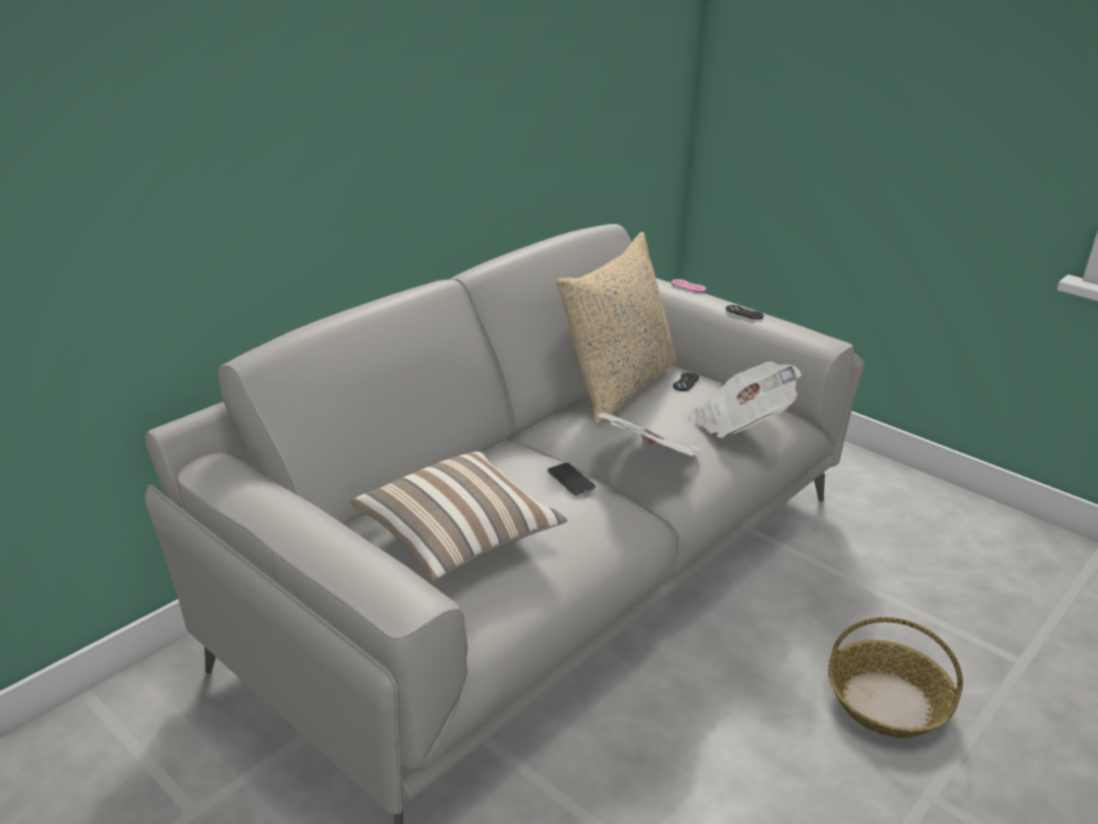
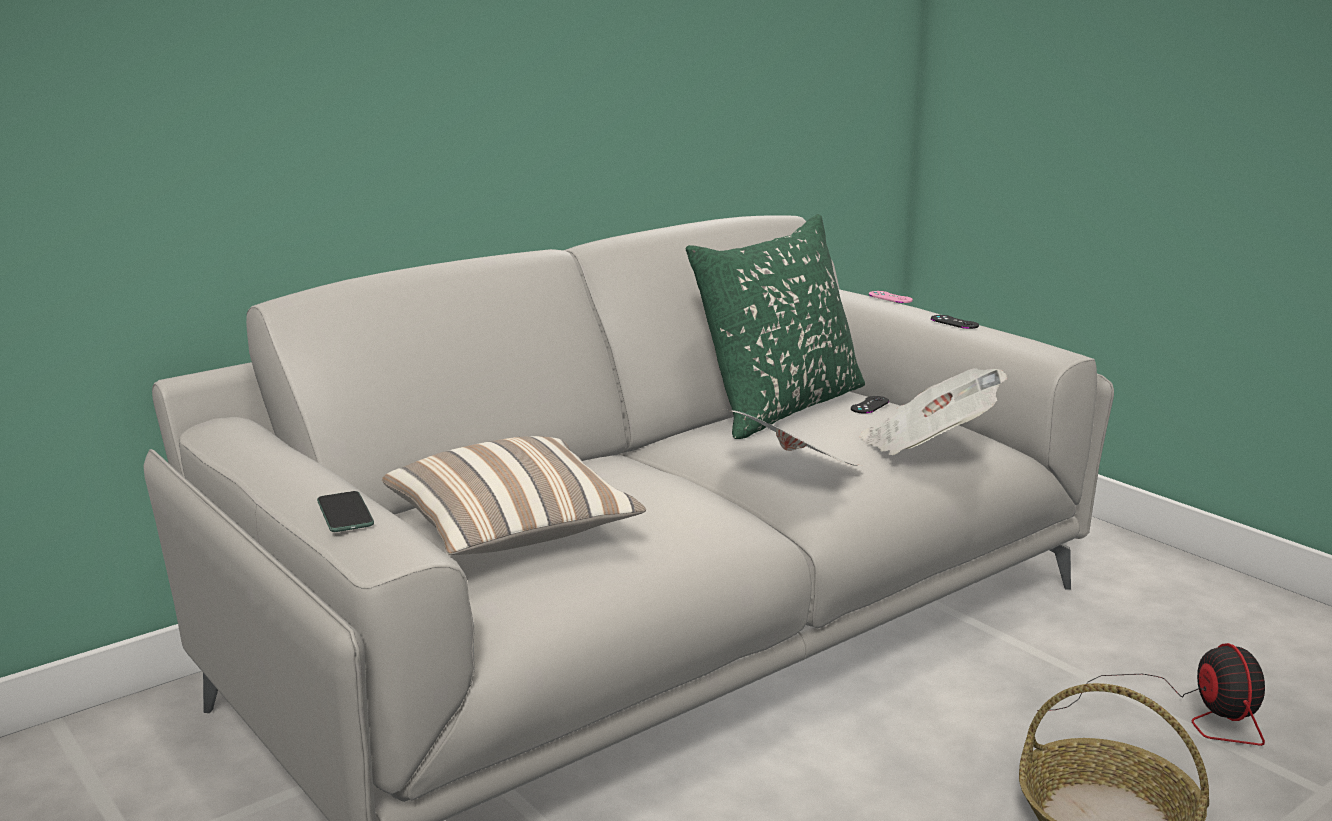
camera: 10 degrees right, 10 degrees down
phone [548,463,596,495] -> phone moved to [317,491,374,532]
beige pillow [556,232,677,424] -> green pillow [686,214,865,439]
none -> fan [1037,643,1265,746]

